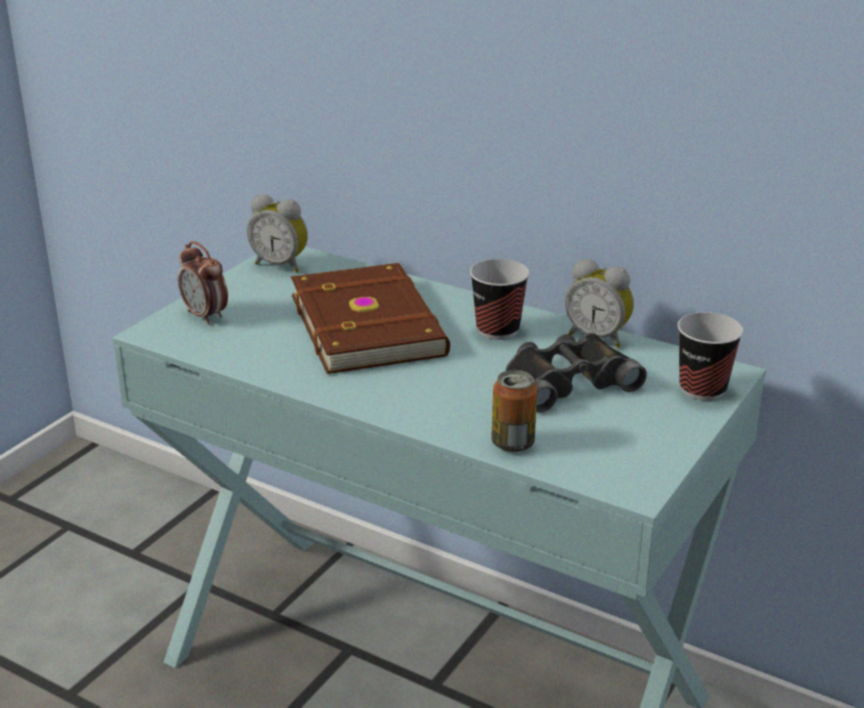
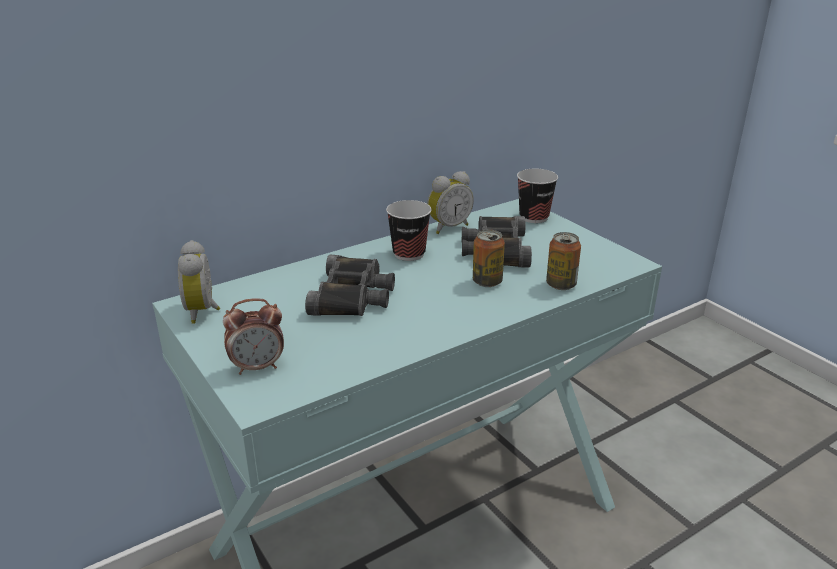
camera: 65 degrees left, 0 degrees up
alarm clock [247,194,308,273] -> alarm clock turned 120 degrees clockwise [178,240,220,324]
brown book [291,263,450,374] -> black binoculars [305,255,395,316]
none -> can [473,230,505,287]

